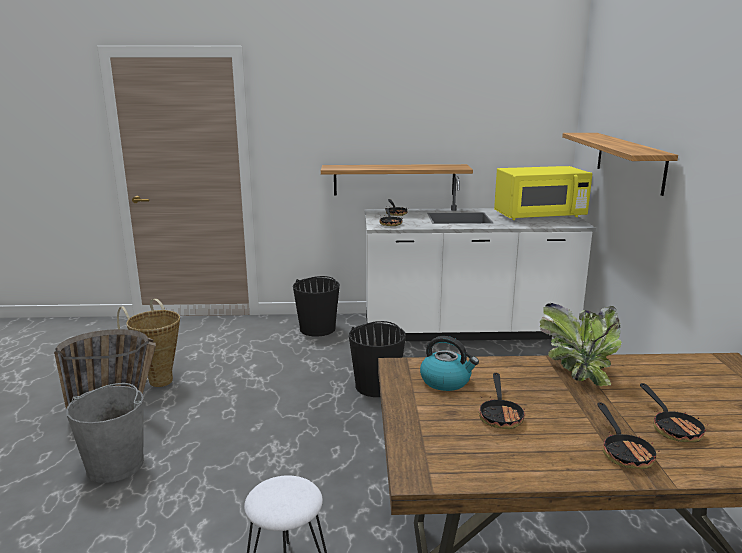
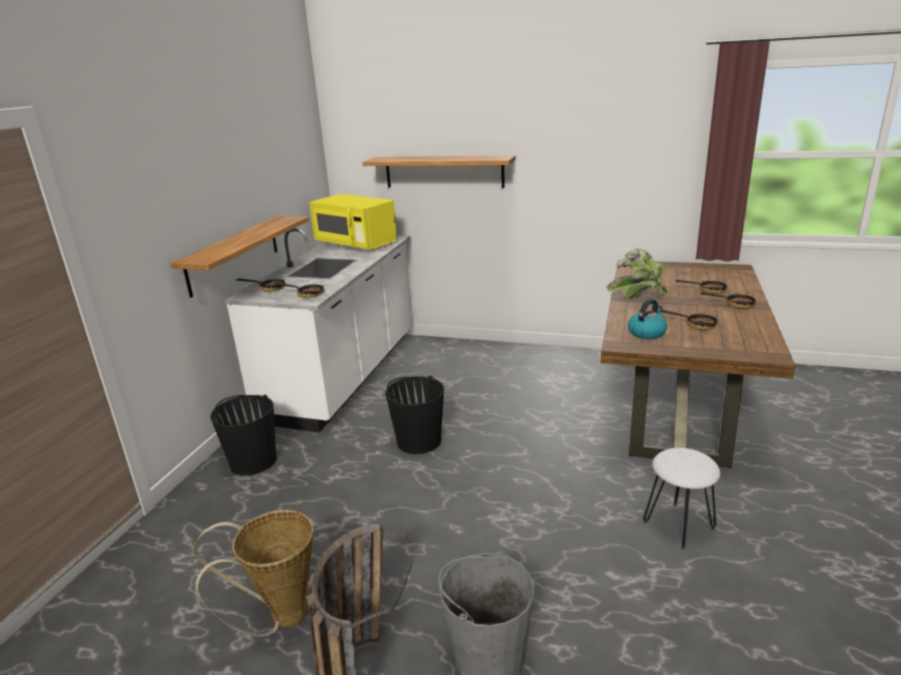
camera: 70 degrees left, 5 degrees up
yellow microwave [494,166,593,220] -> yellow microwave turned 120 degrees clockwise [309,194,397,251]

